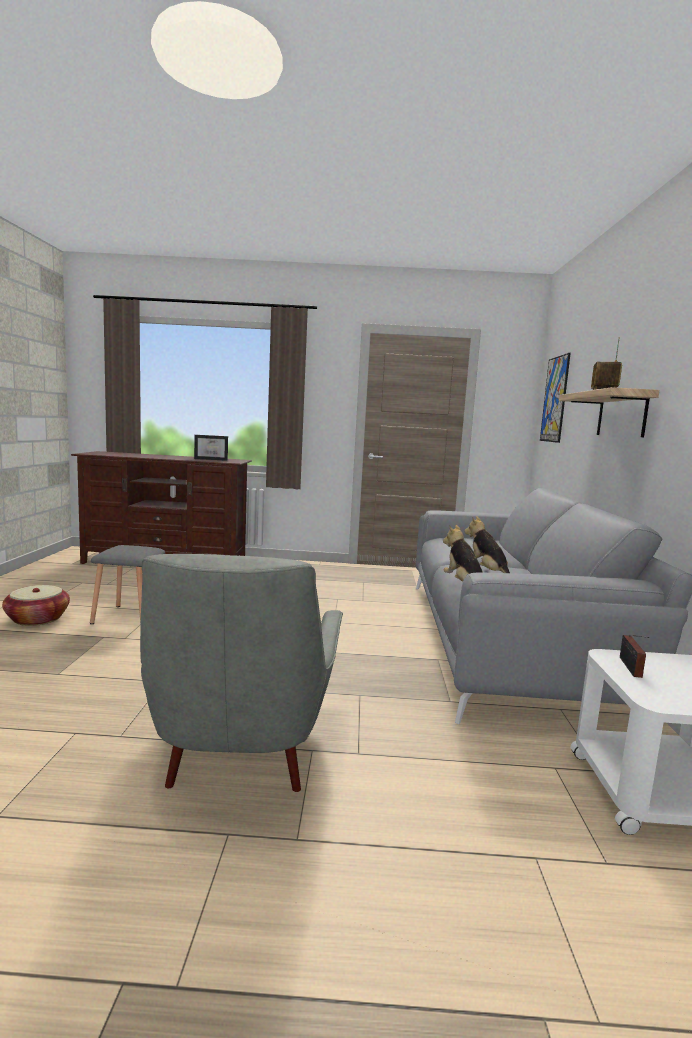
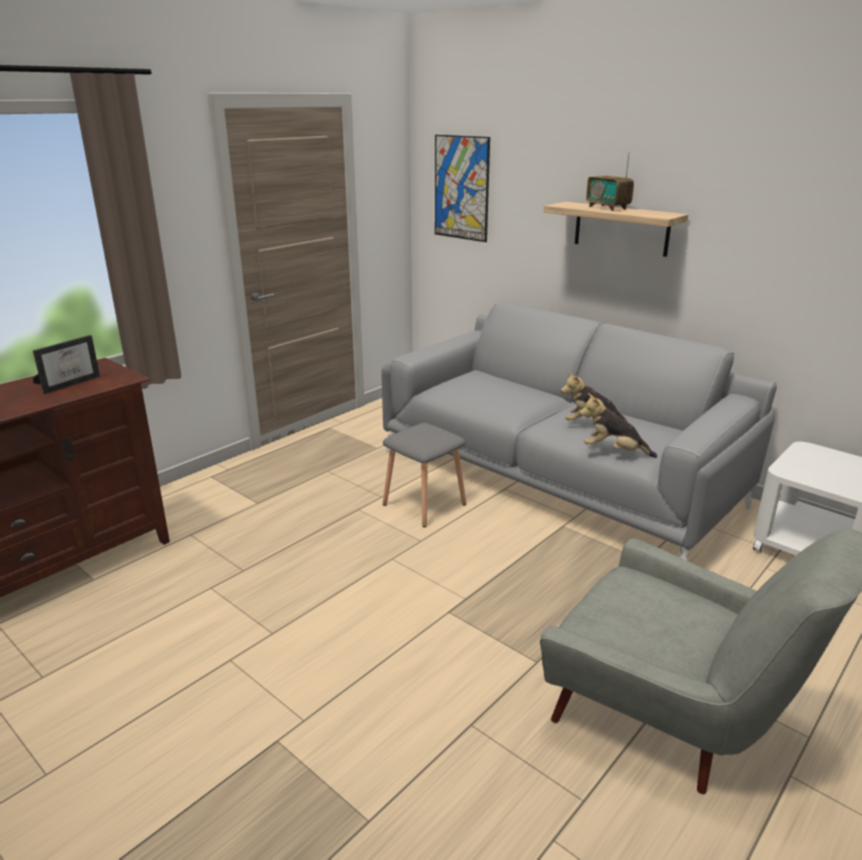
camera: 50 degrees left, 15 degrees up
basket [2,585,70,626] -> none
grey stool [90,545,166,624] -> grey stool moved to [383,423,466,527]
radio [620,635,649,678] -> none

